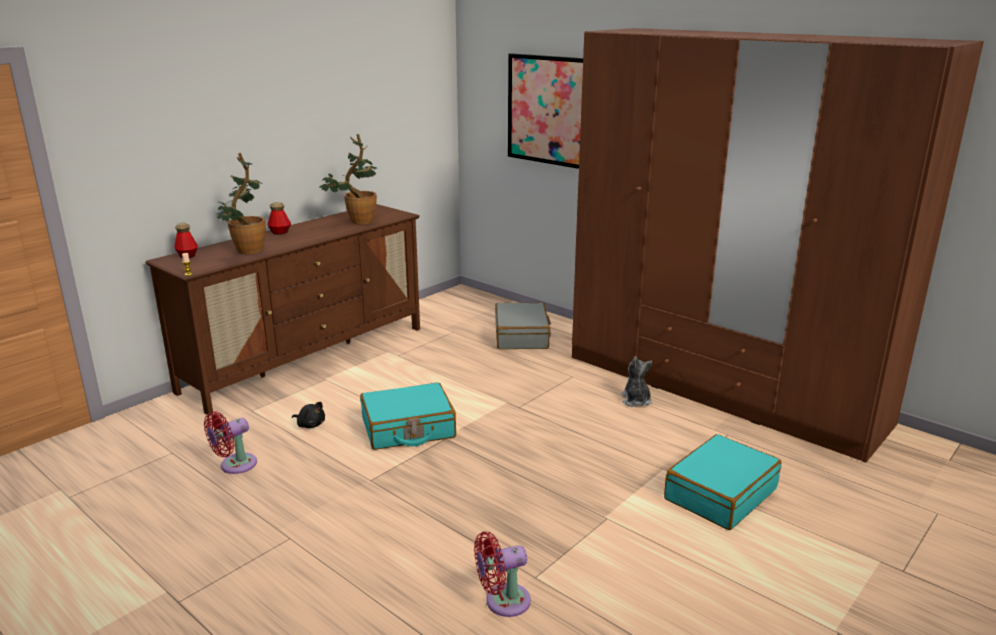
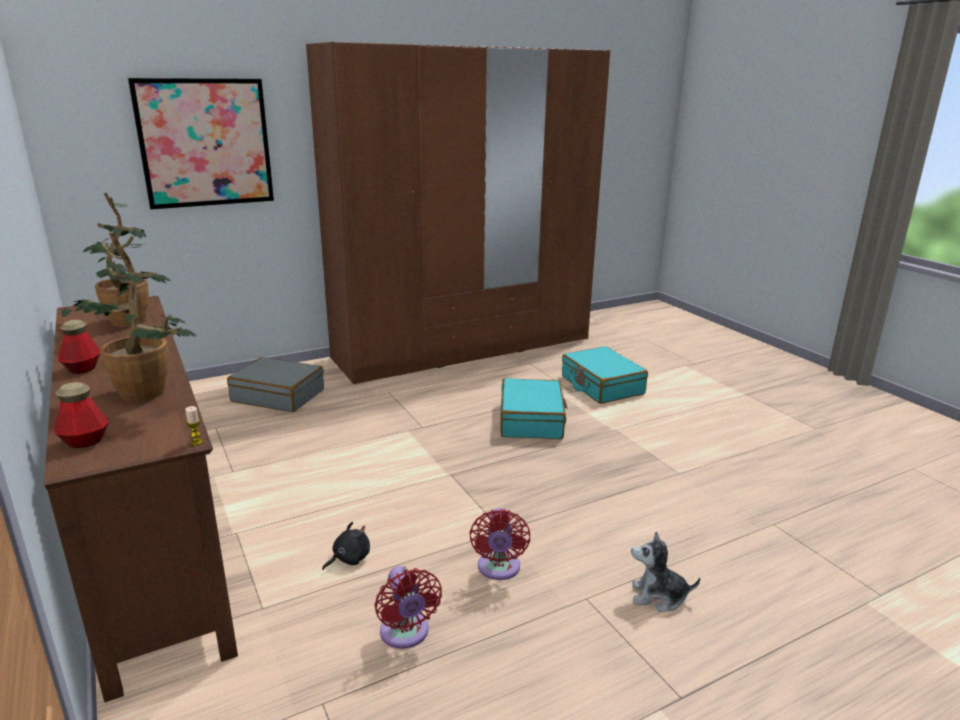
camera: 70 degrees left, 0 degrees up
turquoise suitcase [360,383,456,450] -> turquoise suitcase moved to [500,378,567,439]
red fan [474,531,531,617] -> red fan moved to [469,508,530,580]
plush toy [621,356,652,407] -> plush toy moved to [631,531,701,612]

